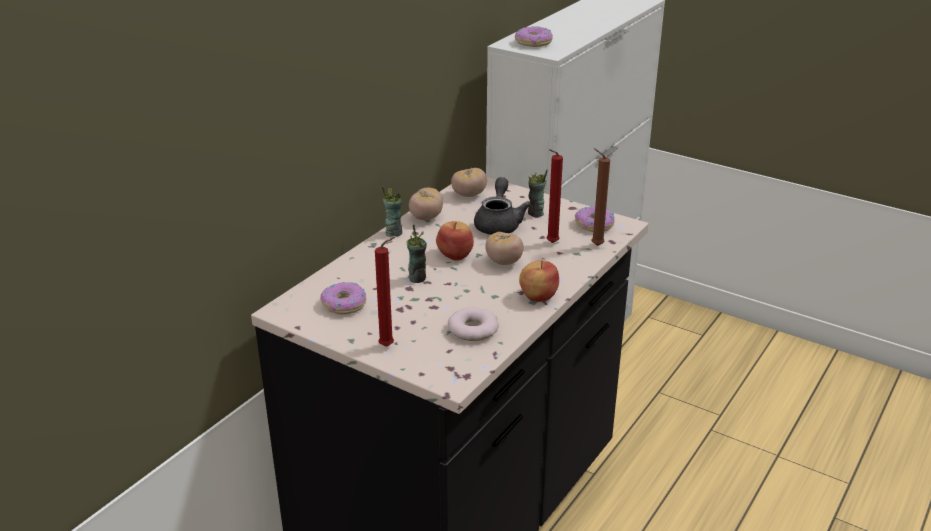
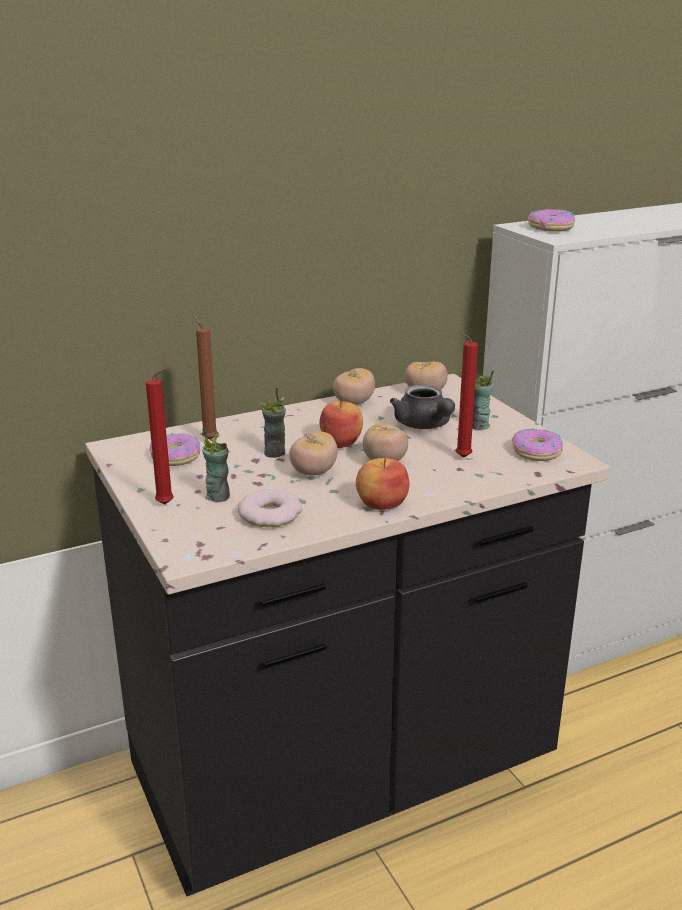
camera: 30 degrees right, 5 degrees down
cup [382,186,402,237] -> cup moved to [202,428,230,502]
grey teapot [474,177,531,235] -> grey teapot turned 120 degrees clockwise [390,384,455,429]
brown candle [592,148,610,246] -> brown candle moved to [192,314,217,440]
none -> tomato [289,431,338,476]

